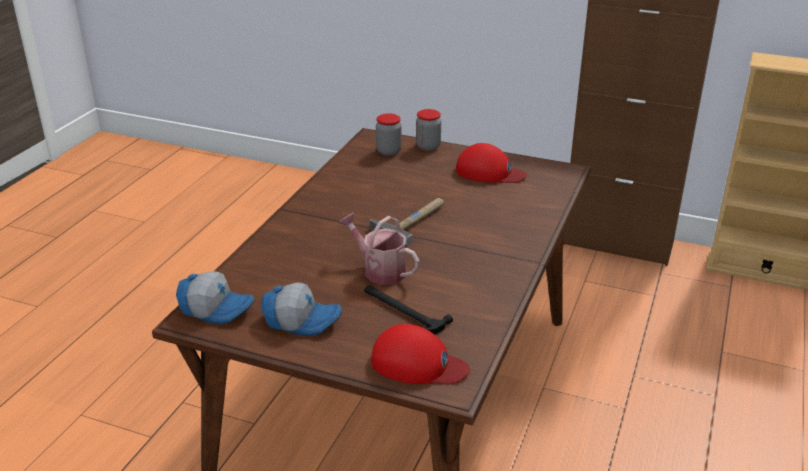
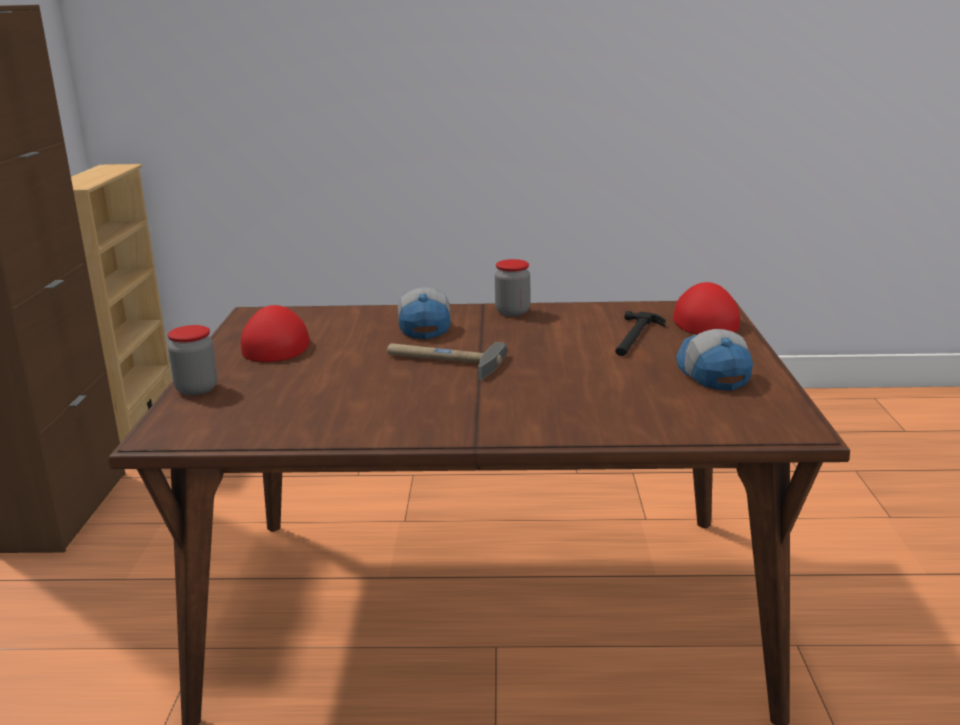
camera: 110 degrees left, 10 degrees down
cap [176,271,254,324] -> cap moved to [398,287,451,339]
watering can [339,213,420,285] -> none
jar [376,113,402,156] -> jar moved to [495,259,530,316]

